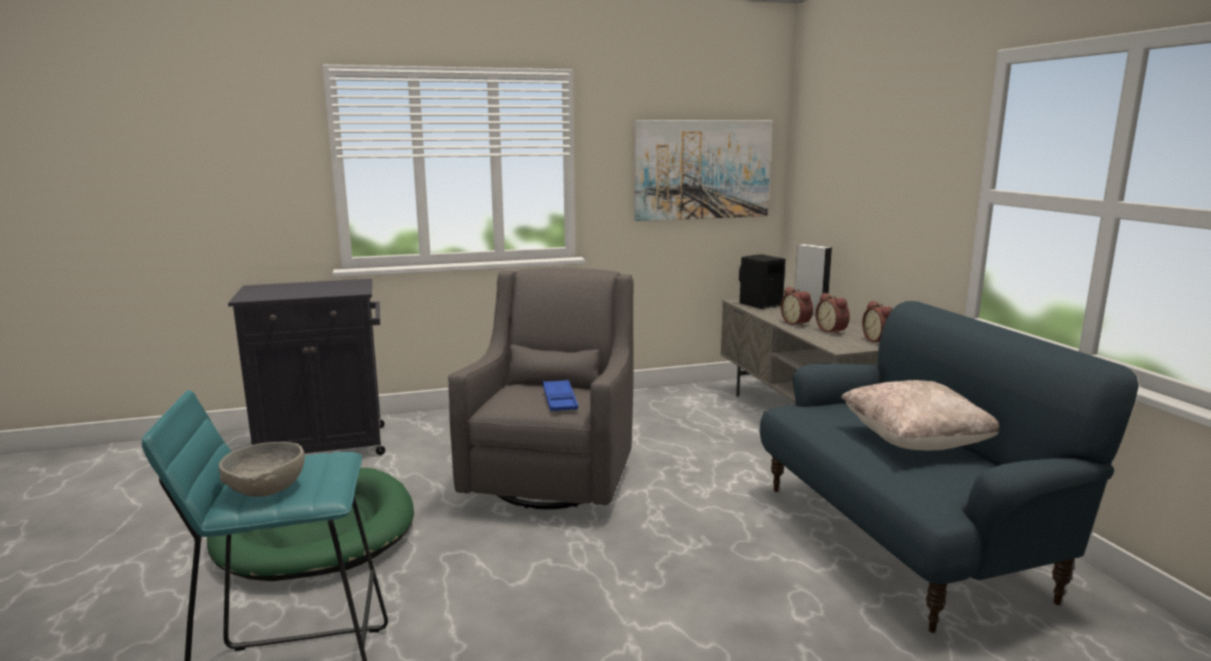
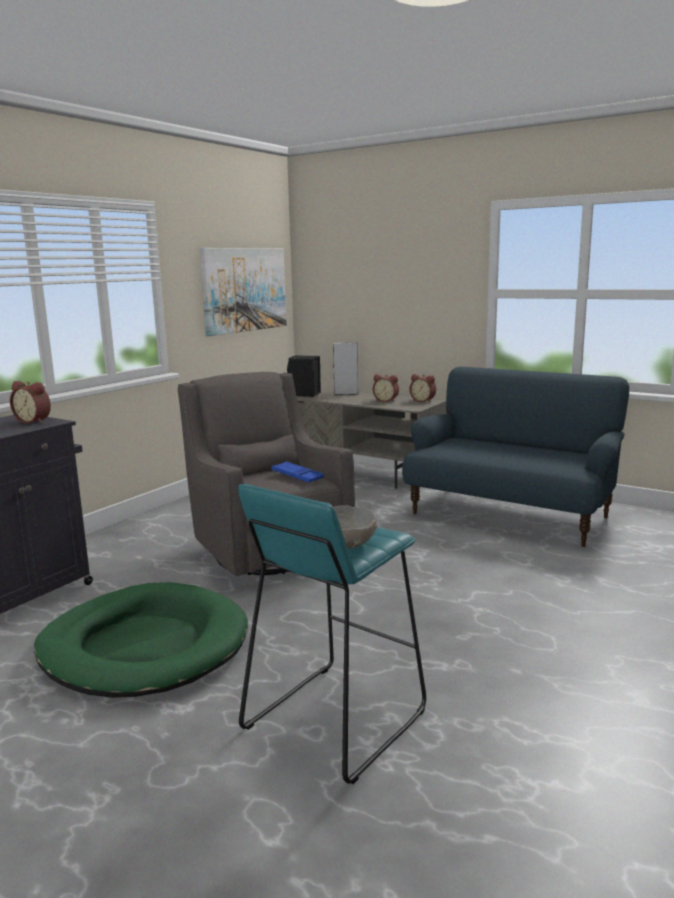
camera: 40 degrees left, 0 degrees up
alarm clock [780,287,813,327] -> alarm clock moved to [10,381,51,423]
beige pillow [841,380,999,450] -> none

